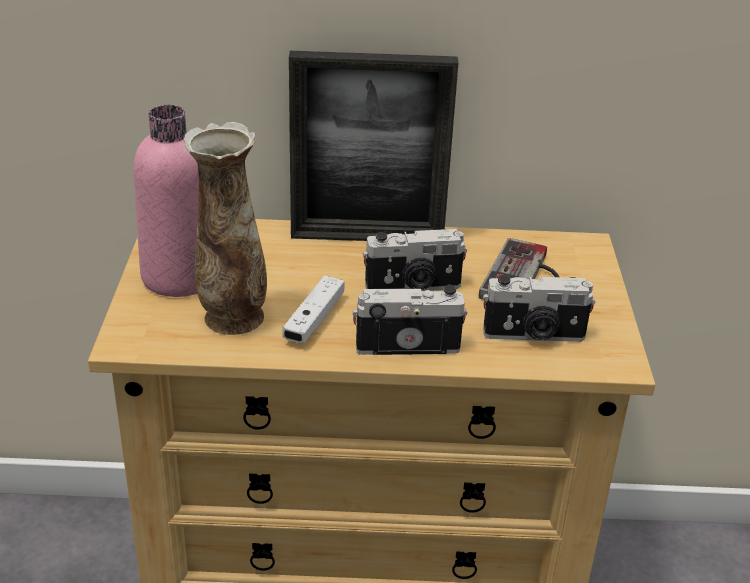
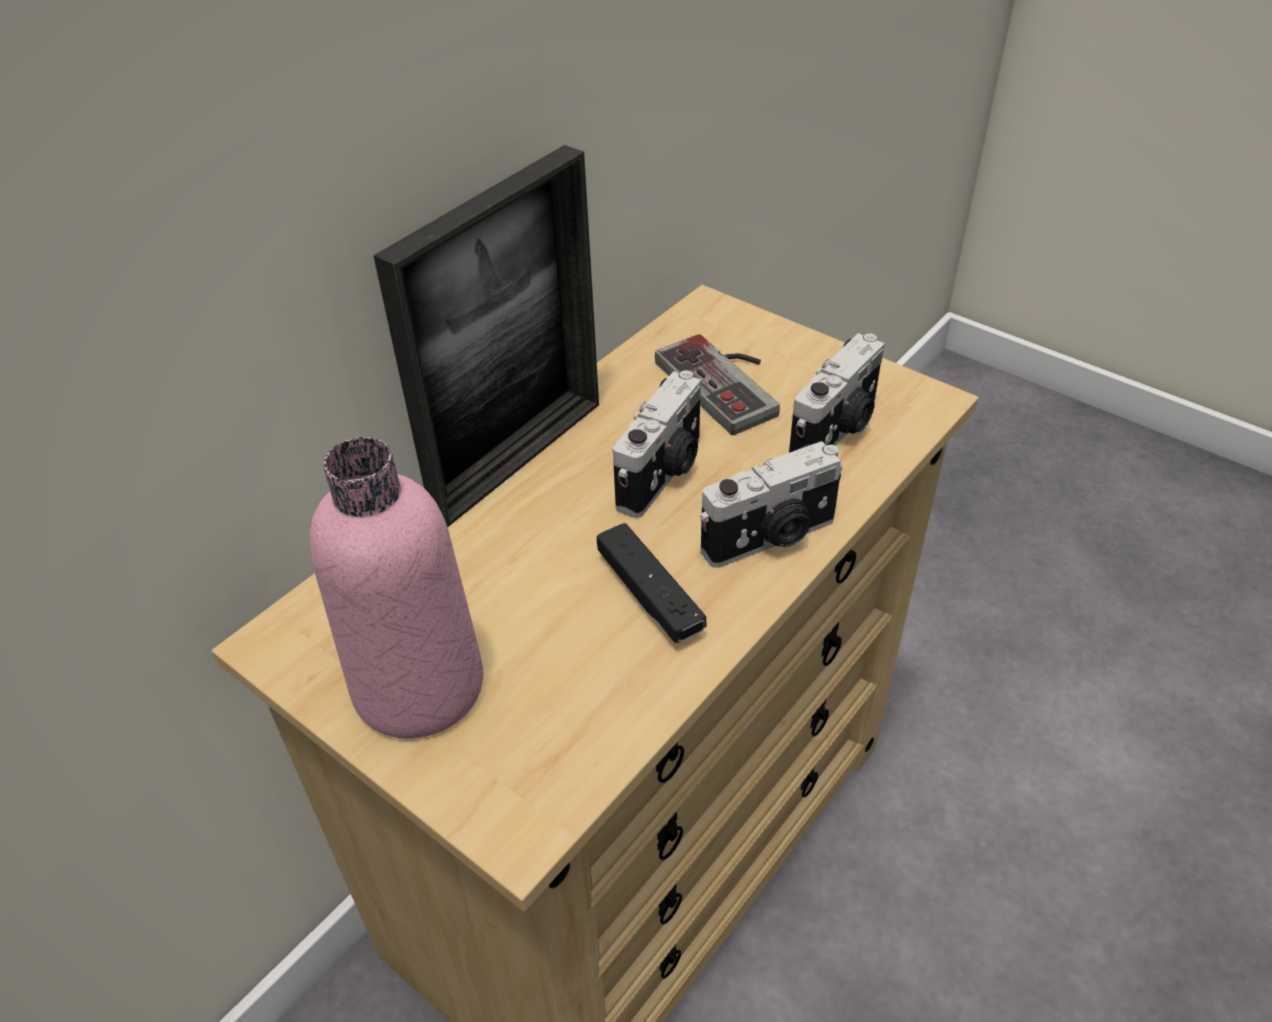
camera: 50 degrees left, 10 degrees up
vase [184,122,267,335] -> none
white game controller [282,276,345,343] -> black game controller [597,523,707,643]
camera [352,285,468,355] -> camera turned 150 degrees counterclockwise [699,441,843,568]

